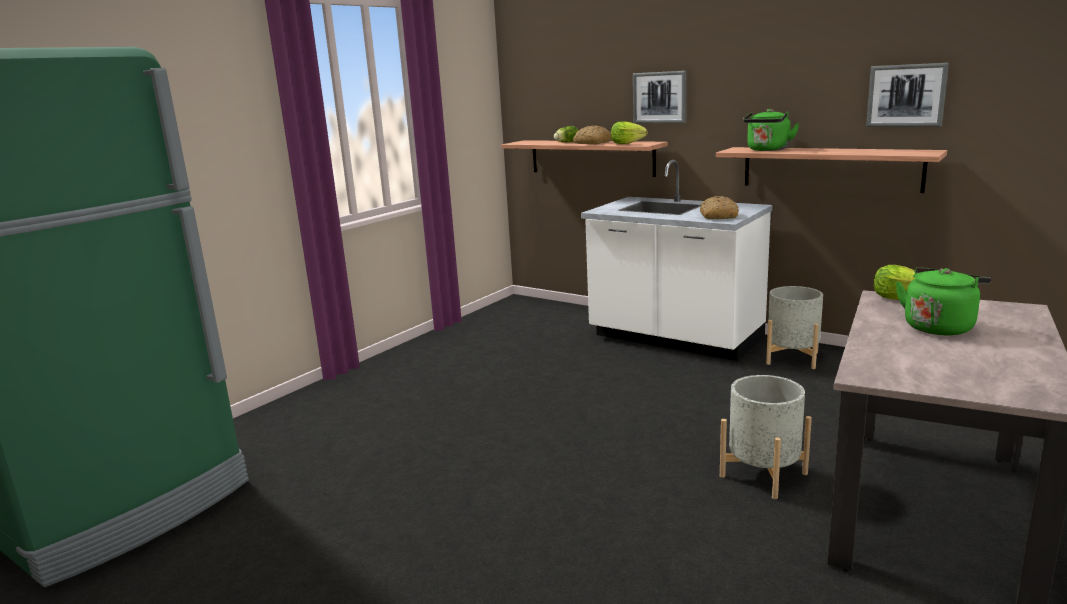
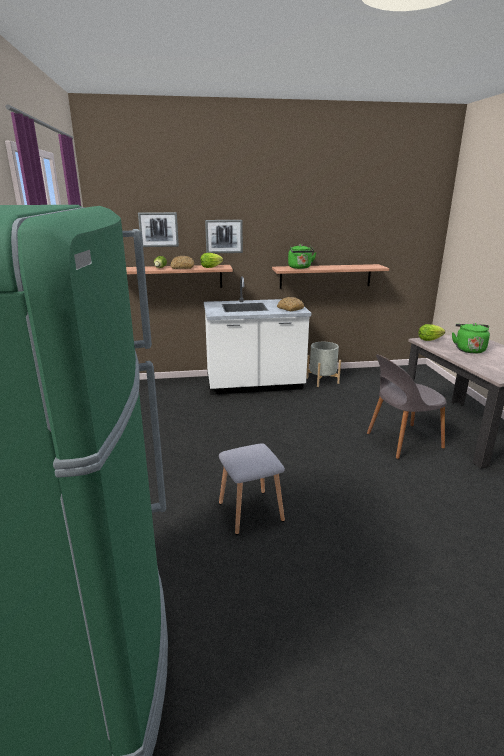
camera: 45 degrees left, 5 degrees up
grey planter [720,375,812,499] -> grey chair [367,354,447,459]
picture [866,63,949,127] -> picture moved to [138,212,179,247]
none -> grey stool [219,443,285,535]

